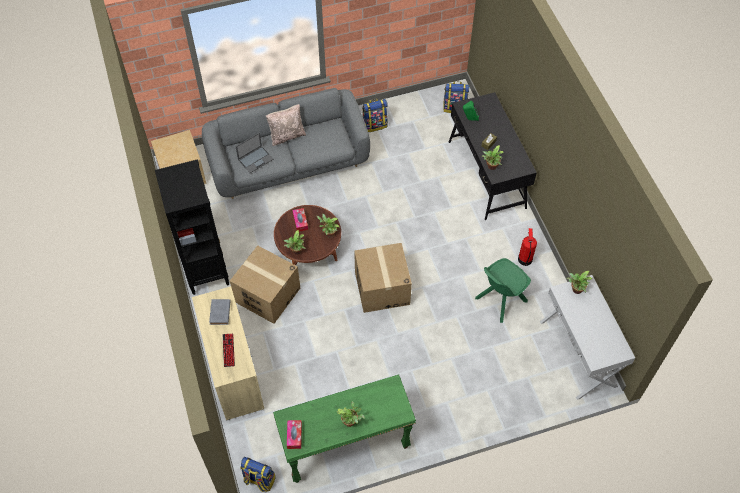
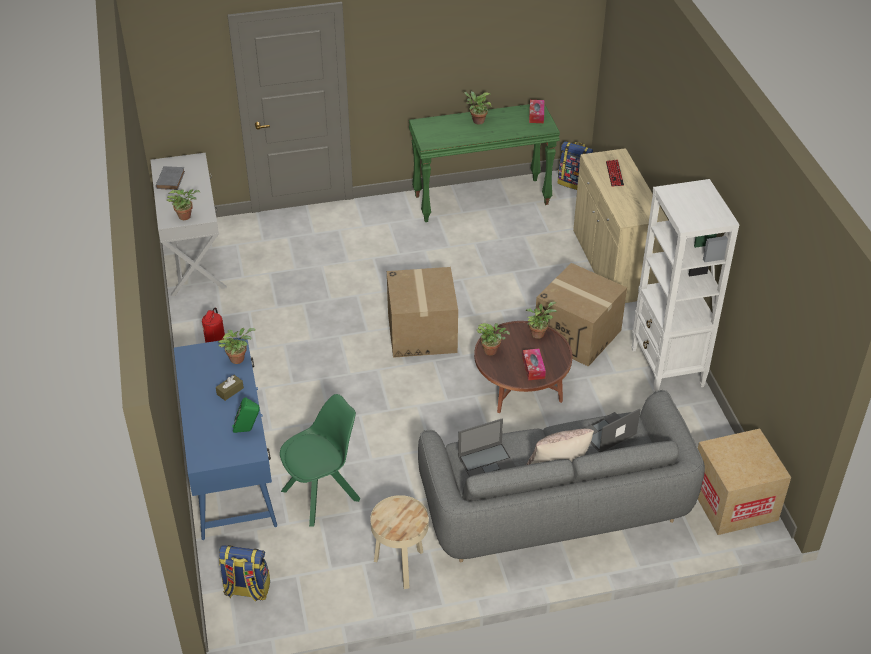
camera: 175 degrees left, 15 degrees down
black bookcase [155,159,229,295] -> white bookcase [631,179,740,392]
grey book [209,299,231,325] -> grey book moved to [156,166,185,190]
backpack [362,99,388,132] -> beige side table [370,495,429,589]
black desk [449,92,537,220] -> blue desk [174,337,277,540]
green chair [475,258,531,323] -> green chair moved to [280,394,360,527]
none -> laptop [458,418,516,477]

